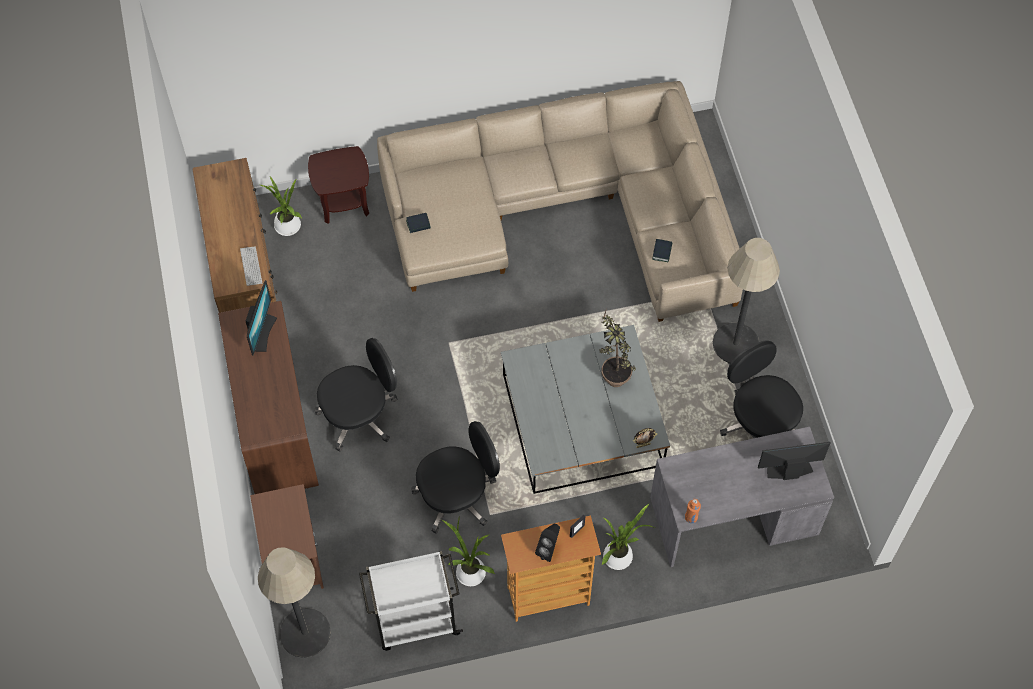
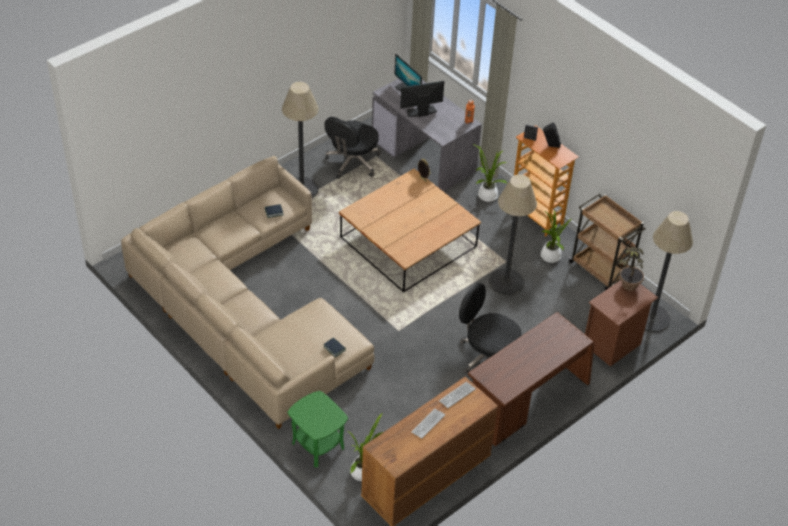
camera: 120 degrees left, 15 degrees down
monitor [246,280,277,355] -> monitor moved to [400,81,444,117]
brown side table [308,146,369,224] -> green side table [287,391,348,467]
white cart [359,551,463,651] -> brown cart [568,194,646,290]
black office chair [411,421,500,534] -> floor lamp [489,174,537,296]
grey coffee table [501,325,670,494] -> brown coffee table [339,168,481,292]
potted plant [600,311,636,387] -> potted plant moved to [618,247,644,291]
none -> keyboard [411,409,445,439]

